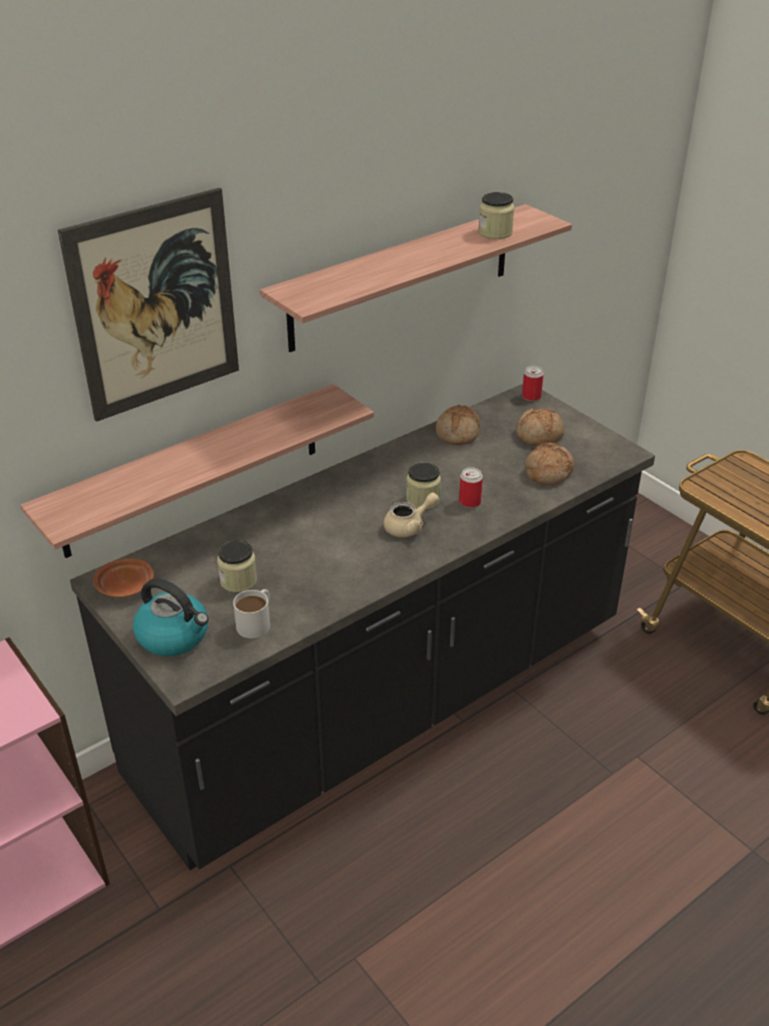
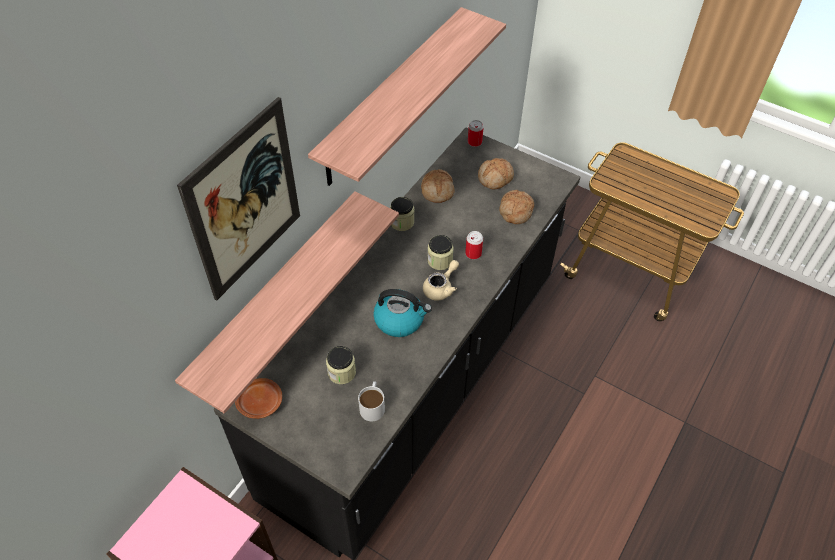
camera: 20 degrees left, 15 degrees up
kettle [133,578,209,656] -> kettle moved to [373,289,432,337]
jar [478,192,514,239] -> jar moved to [390,197,414,231]

